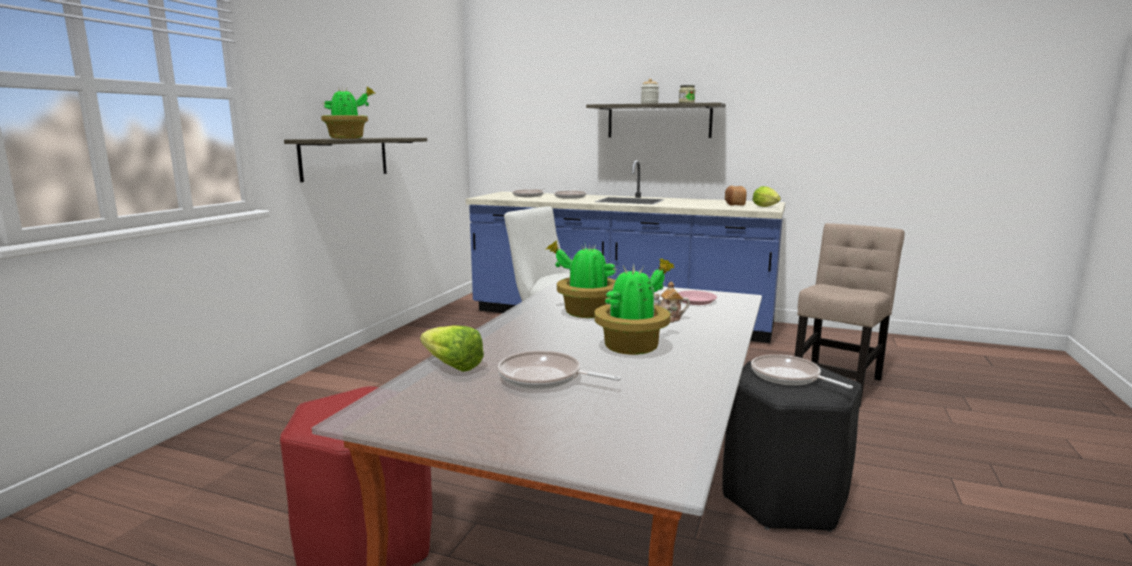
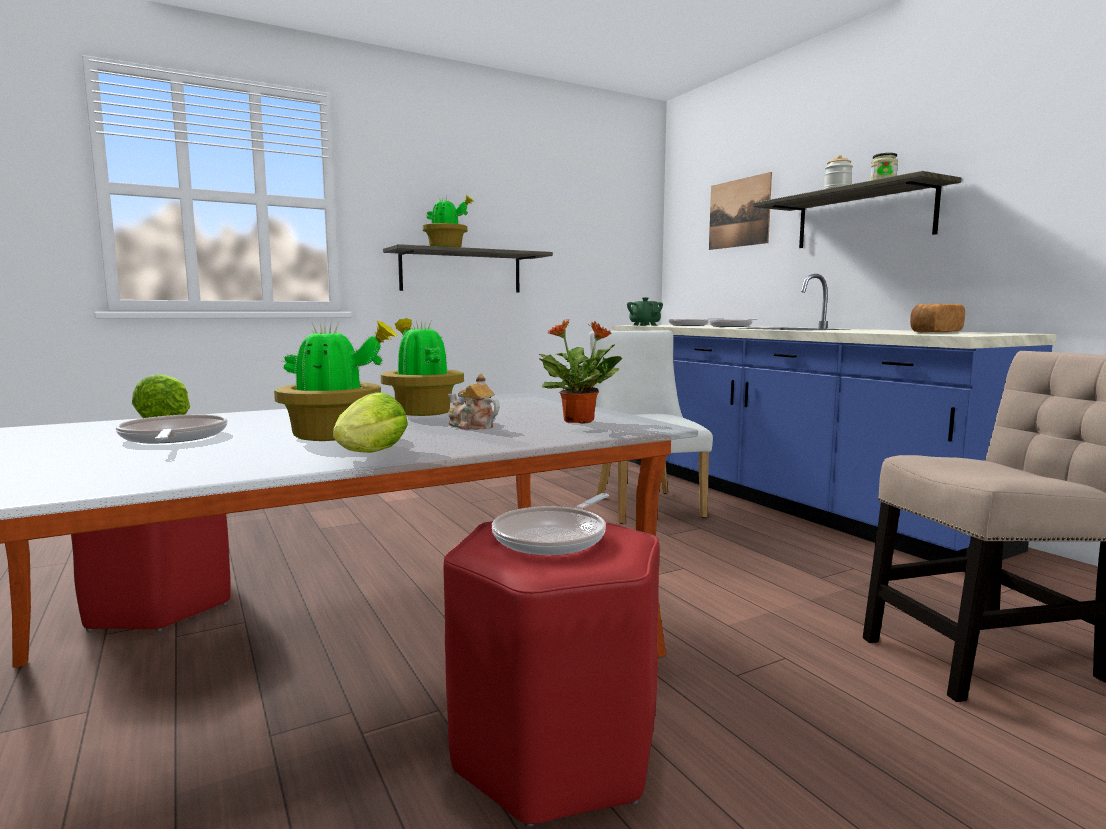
camera: 40 degrees right, 5 degrees down
pink plate [678,291,717,305] -> potted plant [539,319,622,424]
black stool [723,361,862,532] -> red stool [443,521,660,827]
frying pan [751,354,853,389] -> frying pan turned 150 degrees counterclockwise [492,493,609,555]
lettuce [752,186,781,207] -> lettuce moved to [333,392,408,453]
none -> green teapot [627,297,663,326]
none -> picture [709,172,772,250]

